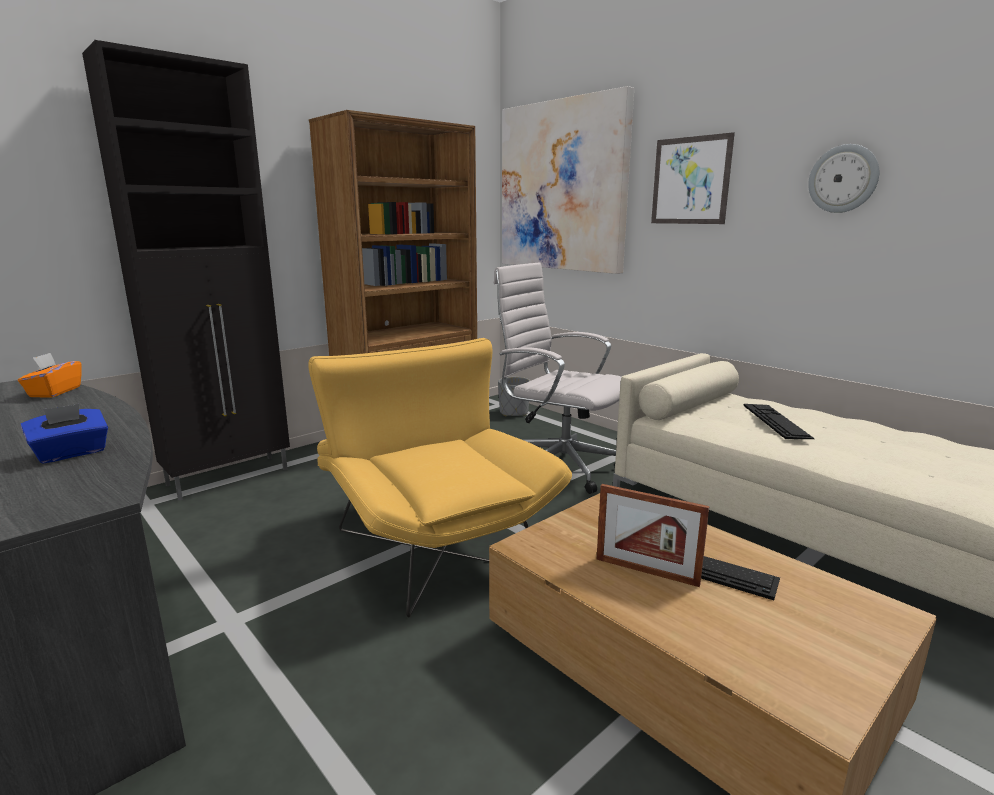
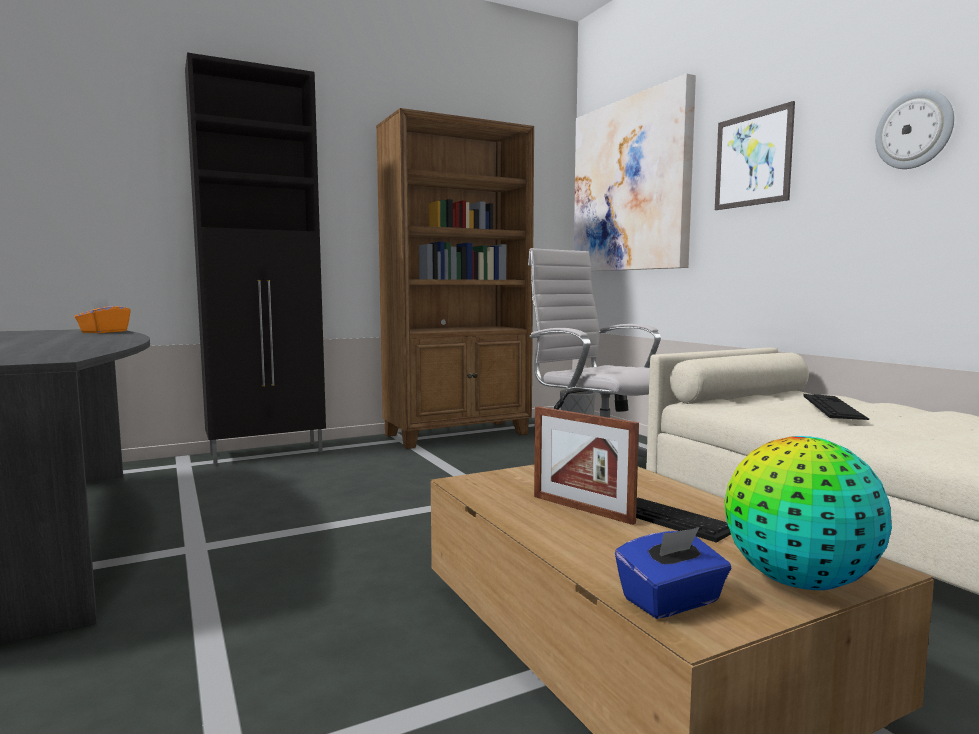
camera: 15 degrees right, 10 degrees down
blue tissue box [21,404,108,464] -> blue tissue box moved to [615,527,731,619]
yellow armchair [308,338,572,618] -> none
none -> globe [724,436,892,590]

